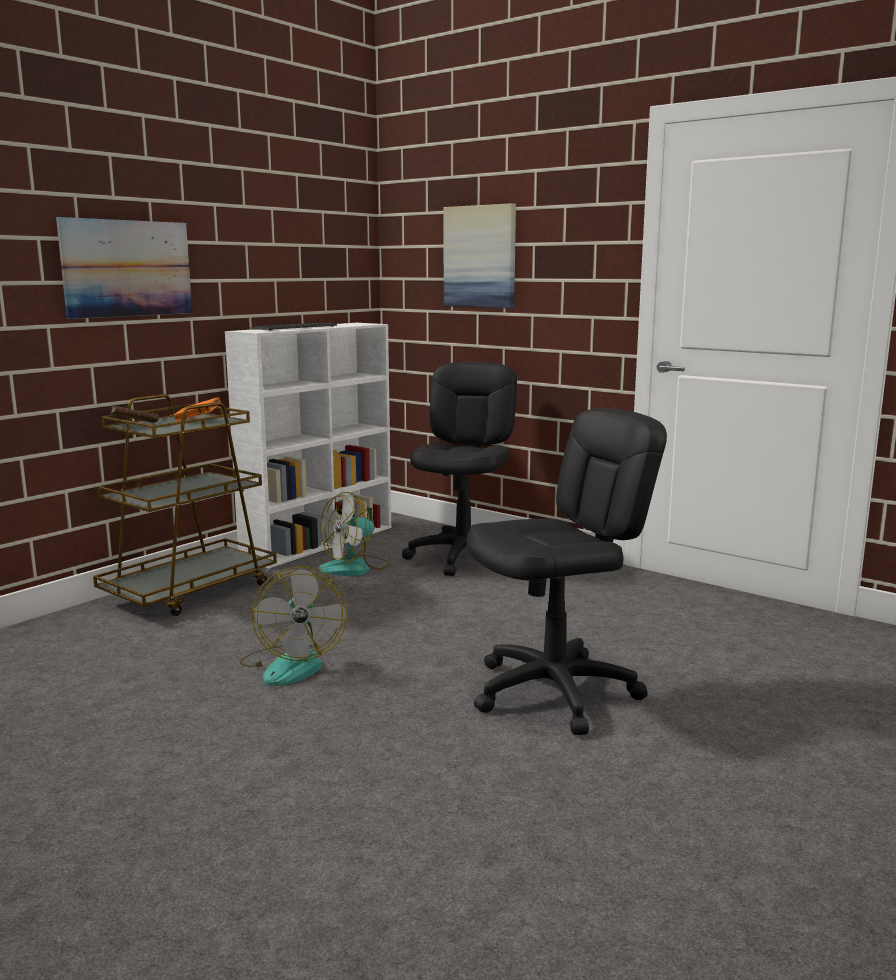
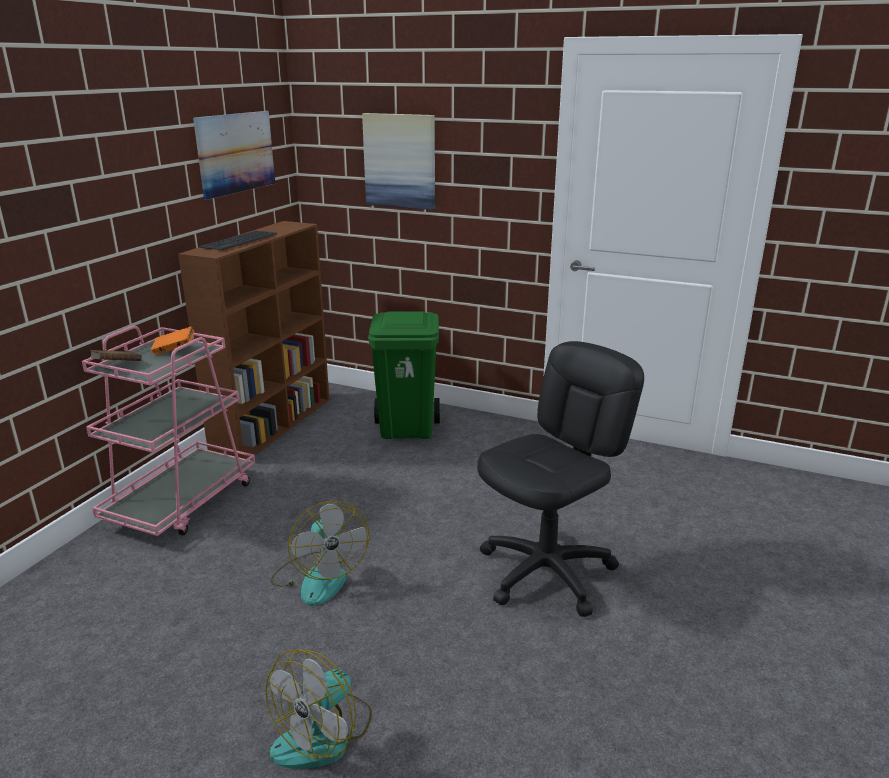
camera: 15 degrees left, 10 degrees up
picture [56,217,192,319] -> picture moved to [193,111,275,200]
brown cart [93,394,277,616] -> pink cart [82,326,255,536]
white bookcase [225,323,391,568] -> brown bookcase [178,221,330,459]
fan [319,492,390,576] -> fan moved to [266,649,372,769]
black office chair [402,362,517,576] -> green trash can [368,311,440,439]

